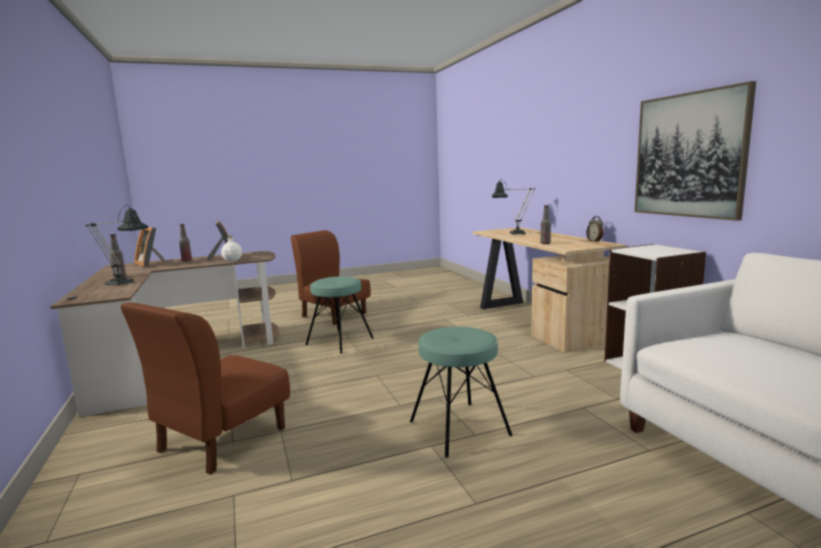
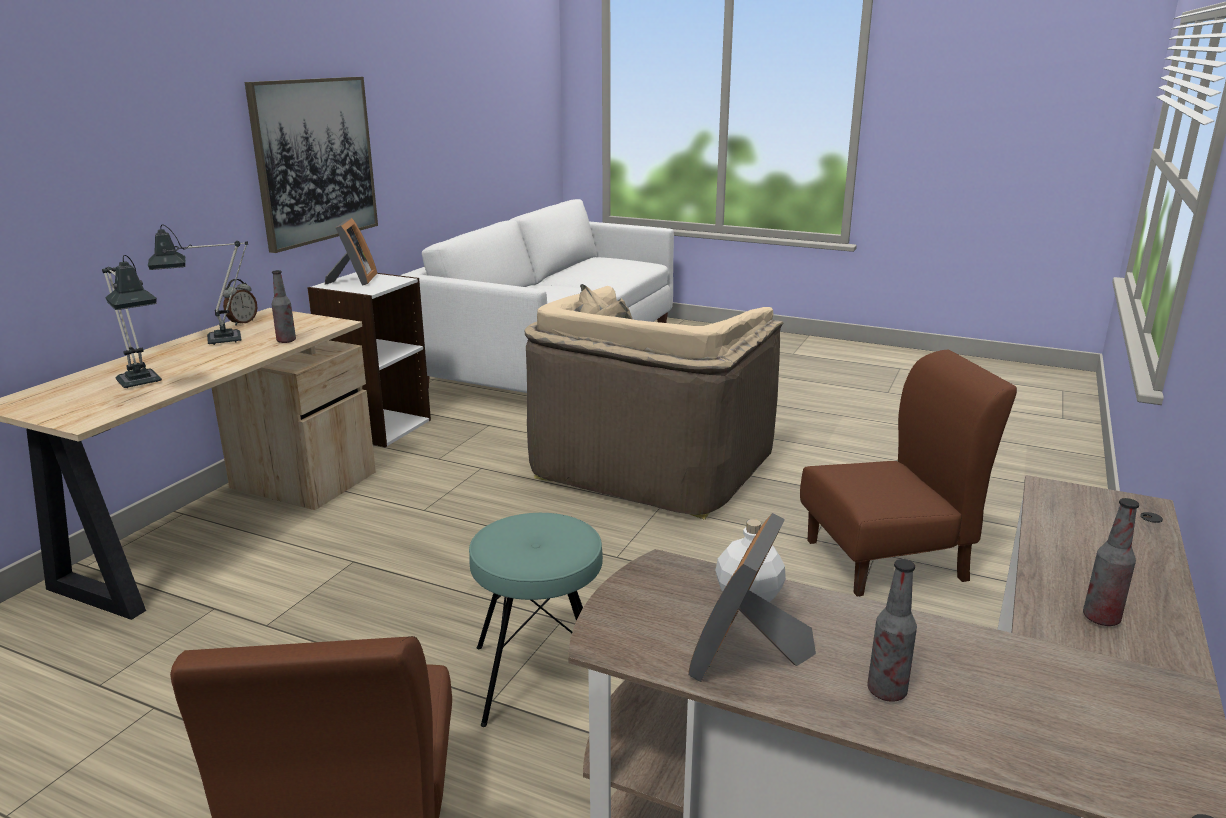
camera: 135 degrees left, 10 degrees up
table lamp [86,205,148,286] -> table lamp moved to [148,225,248,345]
picture frame [134,227,165,267] -> picture frame moved to [325,218,377,286]
turquoise stool [410,327,513,458] -> beige armchair [524,284,783,520]

